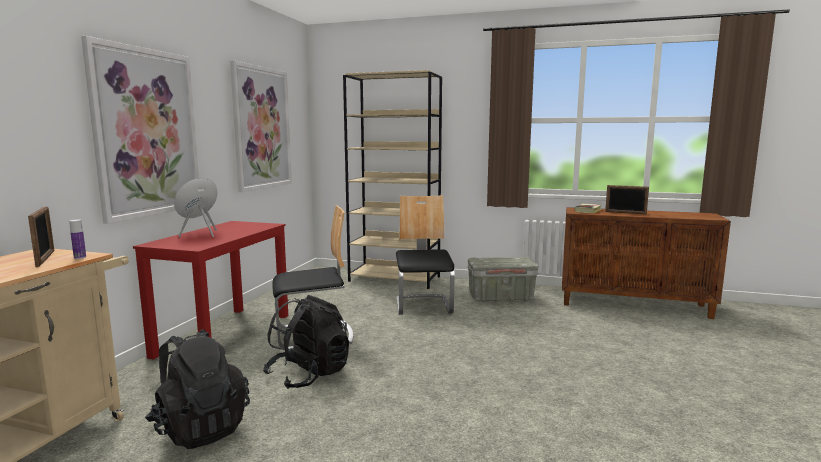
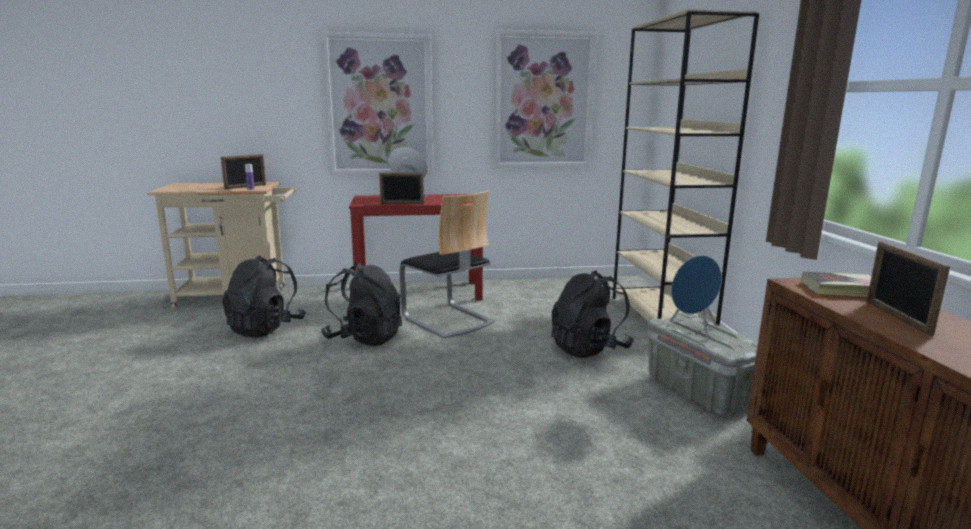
camera: 65 degrees right, 5 degrees up
chair [396,195,455,315] -> black backpack [551,271,634,358]
none -> picture frame [379,173,424,204]
none -> blue speaker [670,255,722,341]

